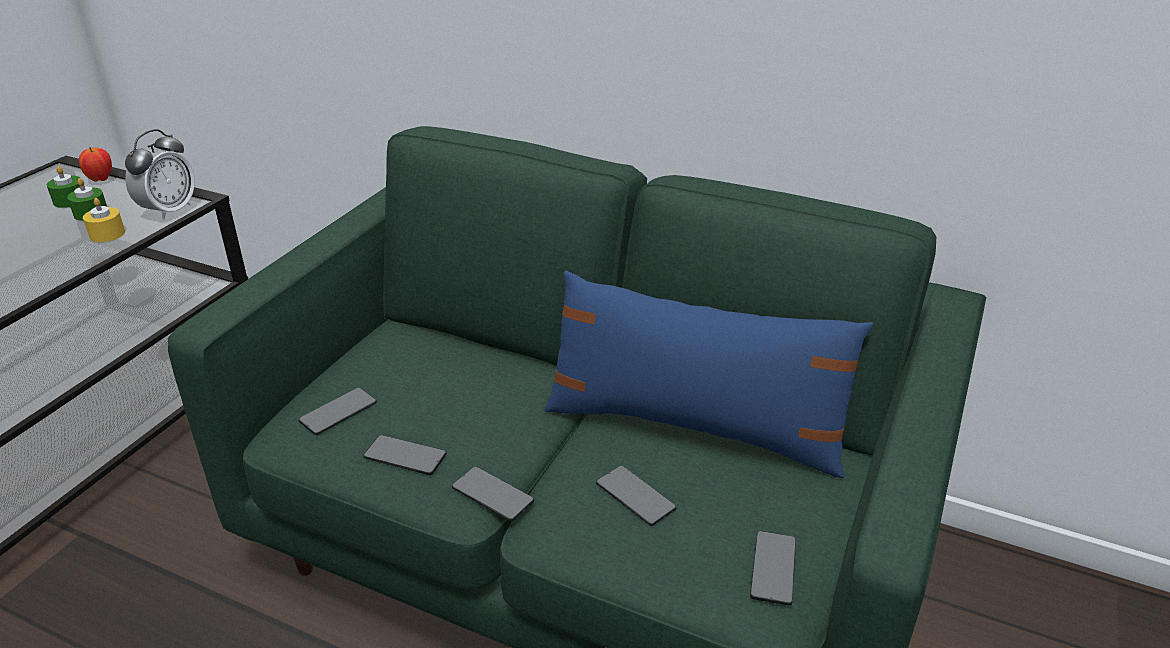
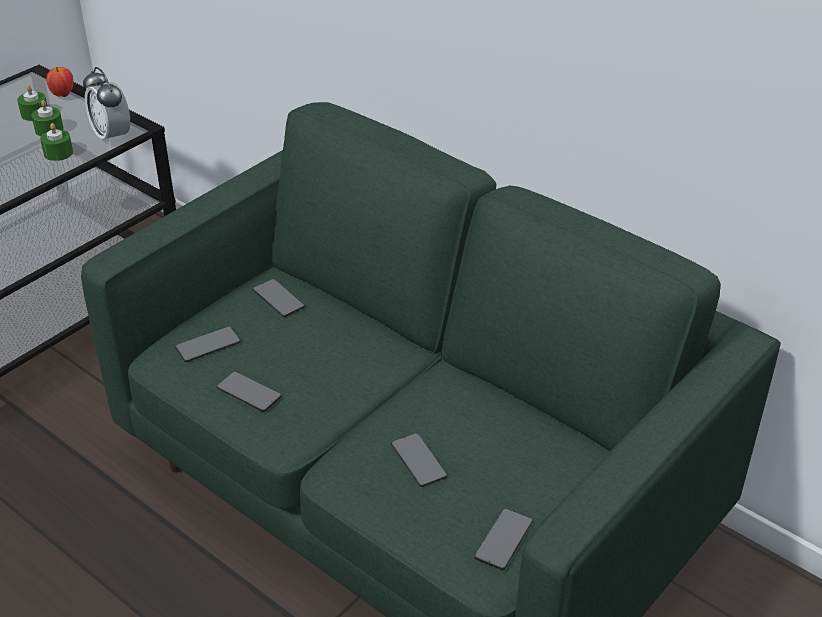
camera: 15 degrees right, 5 degrees up
yellow candle [83,198,125,242] -> green candle [40,123,73,161]
alarm clock [125,129,195,220] -> alarm clock turned 105 degrees clockwise [83,67,130,146]
phone [452,467,534,521] -> phone moved to [253,279,305,317]
blue pillow [544,271,873,478] -> none

